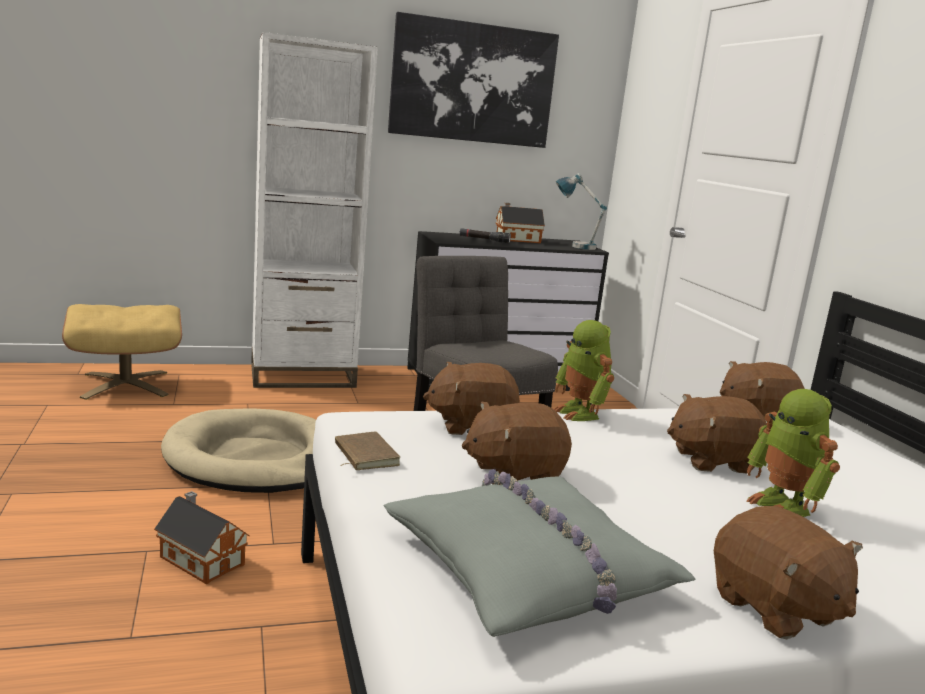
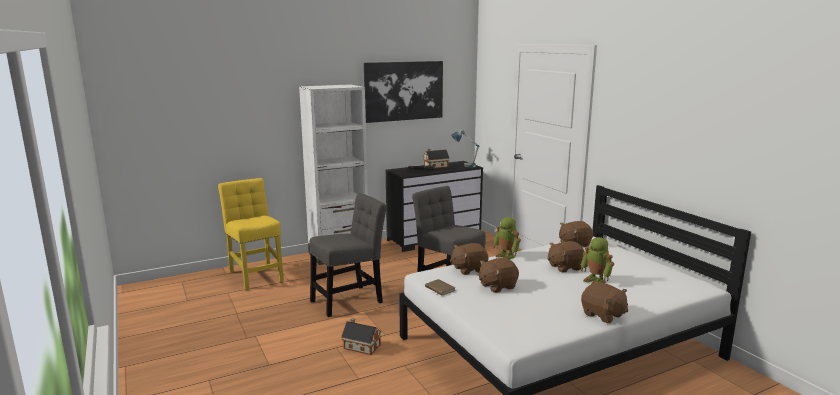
camera: 10 degrees left, 0 degrees up
beige ottoman [62,304,182,400] -> yellow chair [218,178,284,290]
beige dog bed [161,408,316,493] -> grey chair [309,193,387,317]
grey pillow [384,469,696,637] -> none

